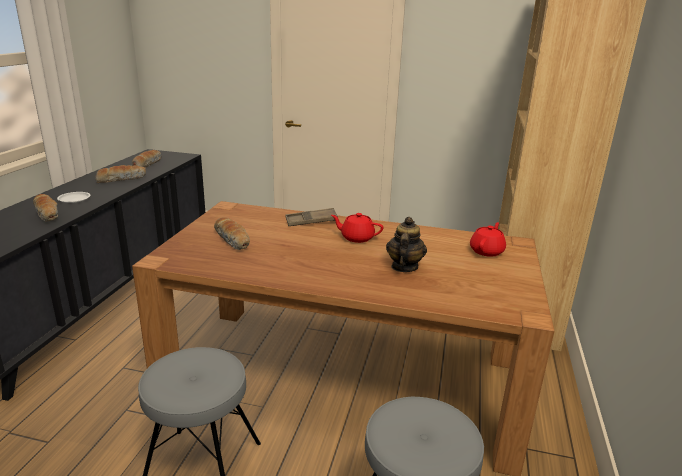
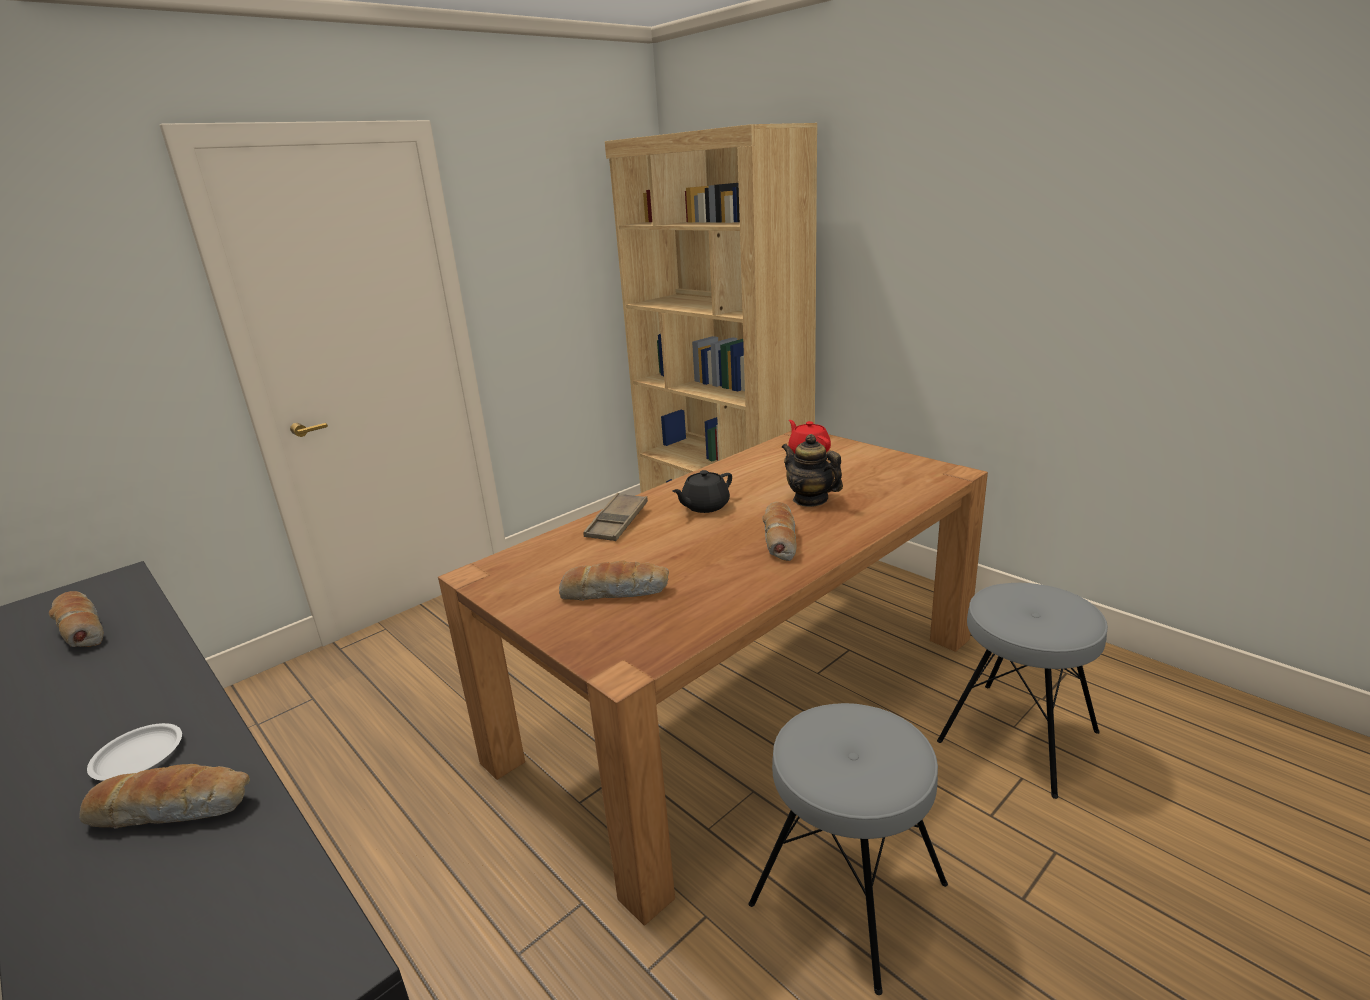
camera: 55 degrees left, 0 degrees up
bread [95,165,146,183] -> bread moved to [762,502,797,561]
red teapot [331,213,383,243] -> black teapot [672,470,732,513]

